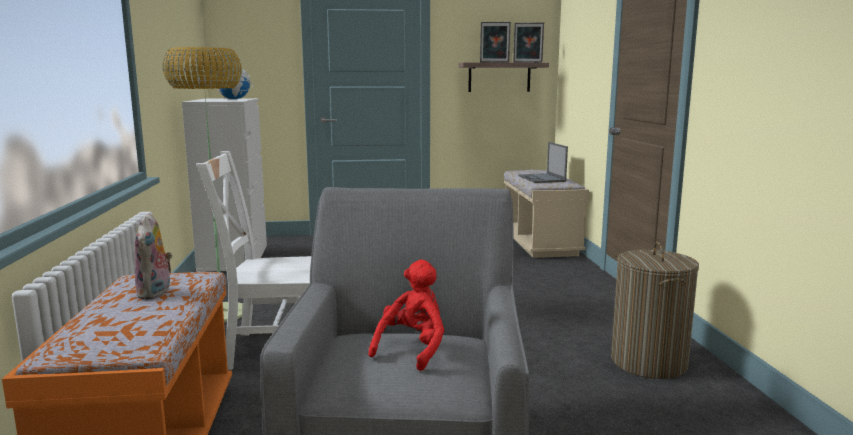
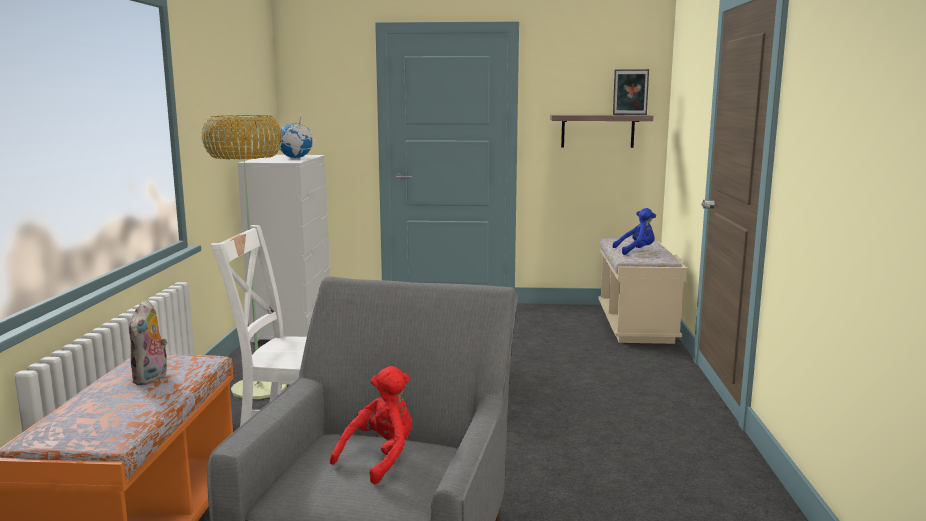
camera: 10 degrees right, 0 degrees up
picture frame [480,22,511,62] -> none
laptop [518,142,568,183] -> blue plush toy [612,208,656,255]
laundry basket [611,242,699,379] -> none

